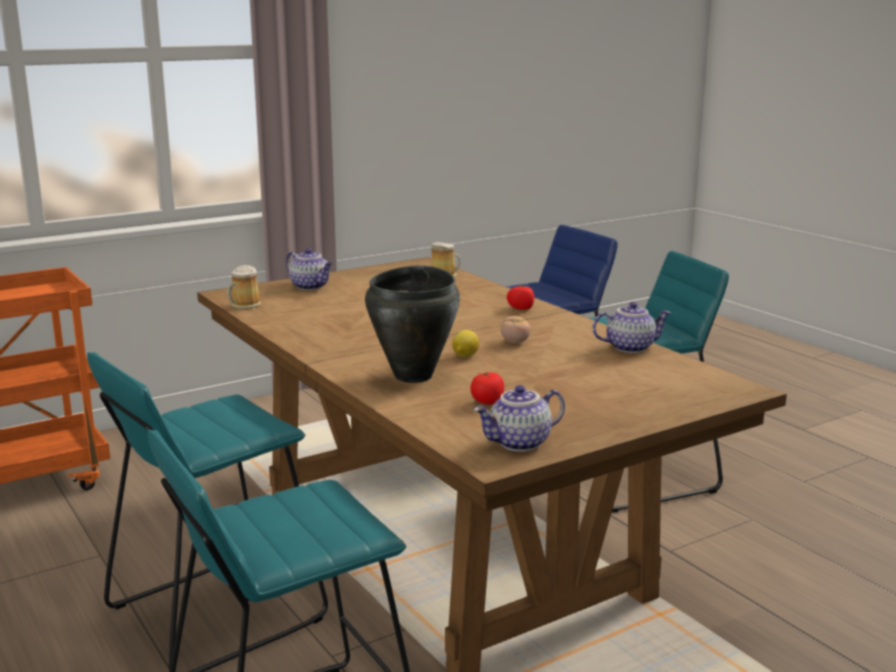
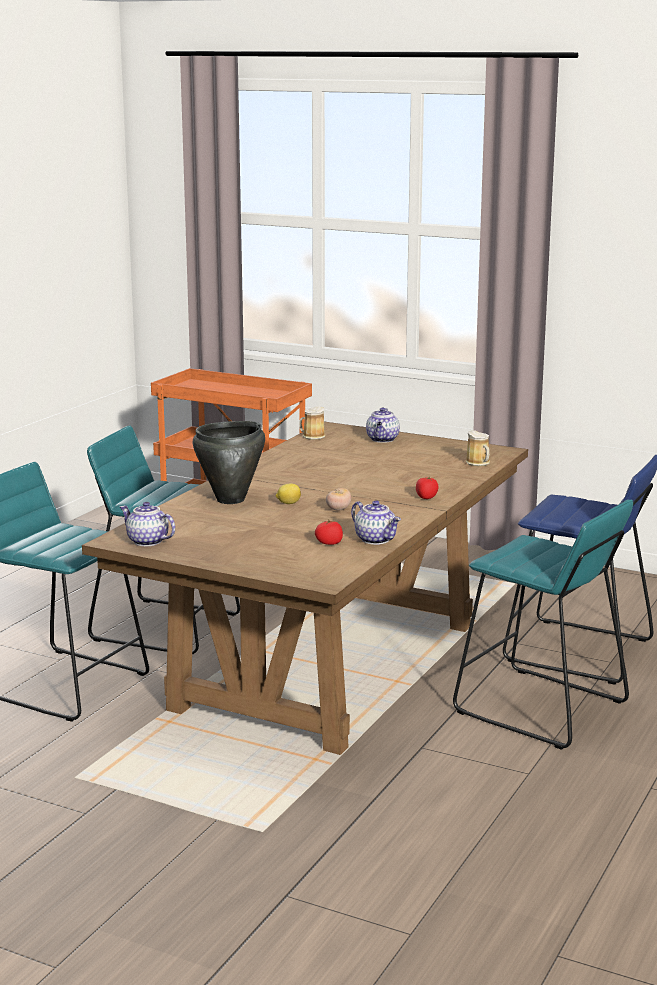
camera: 60 degrees right, 0 degrees up
tomato [470,372,504,405] -> tomato moved to [315,520,343,545]

